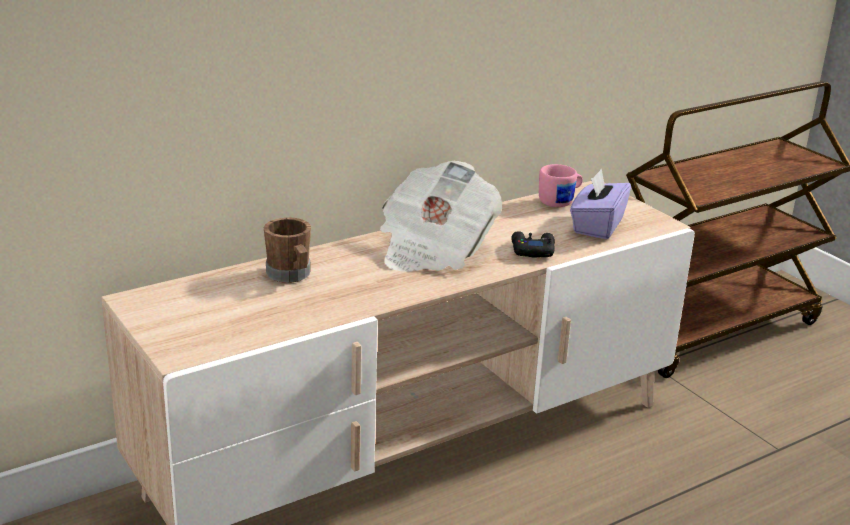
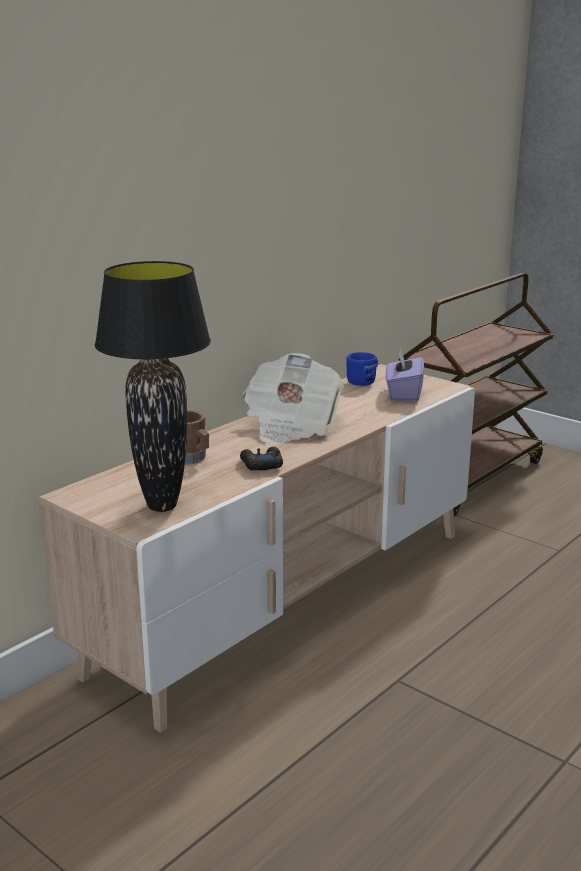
camera: 15 degrees left, 5 degrees down
black game controller [511,231,555,258] -> black game controller moved to [240,447,283,471]
pink mug [539,164,583,207] -> blue mug [346,352,378,386]
none -> black table lamp [95,261,211,512]

